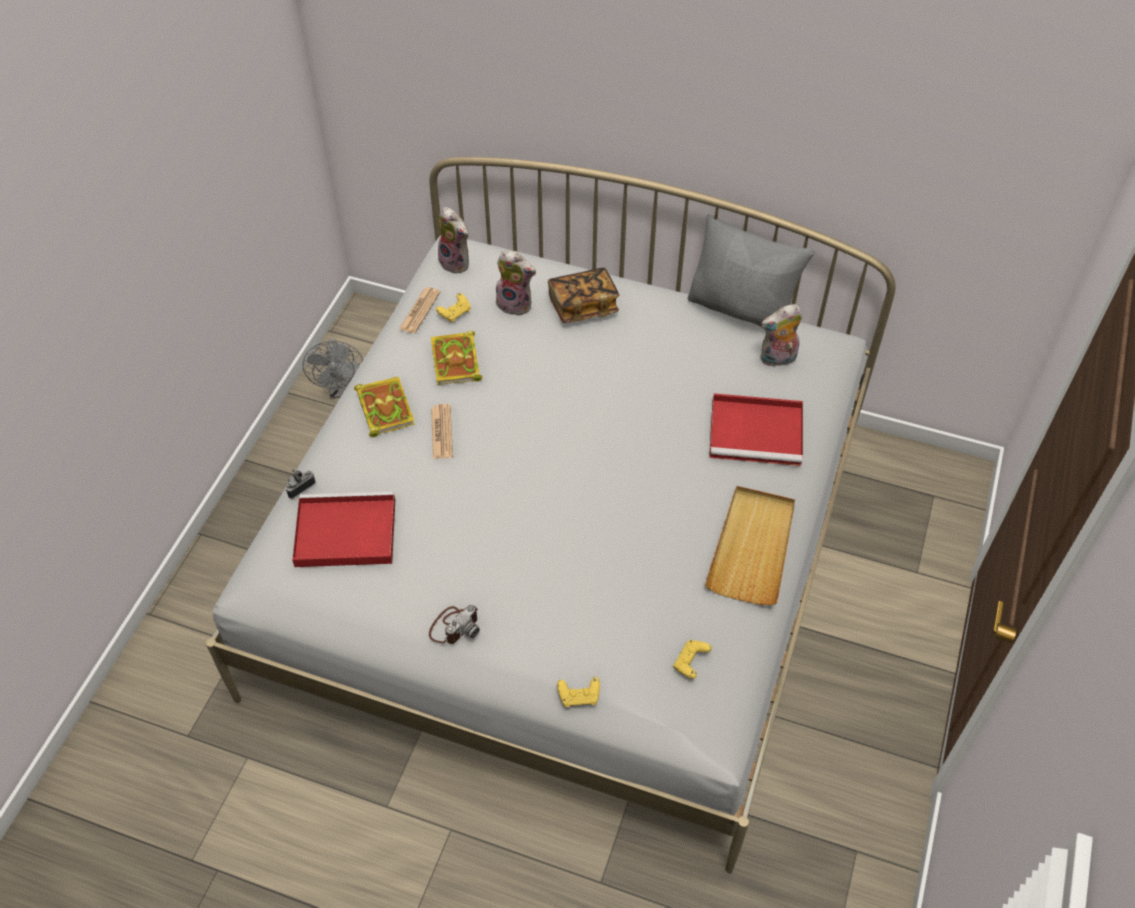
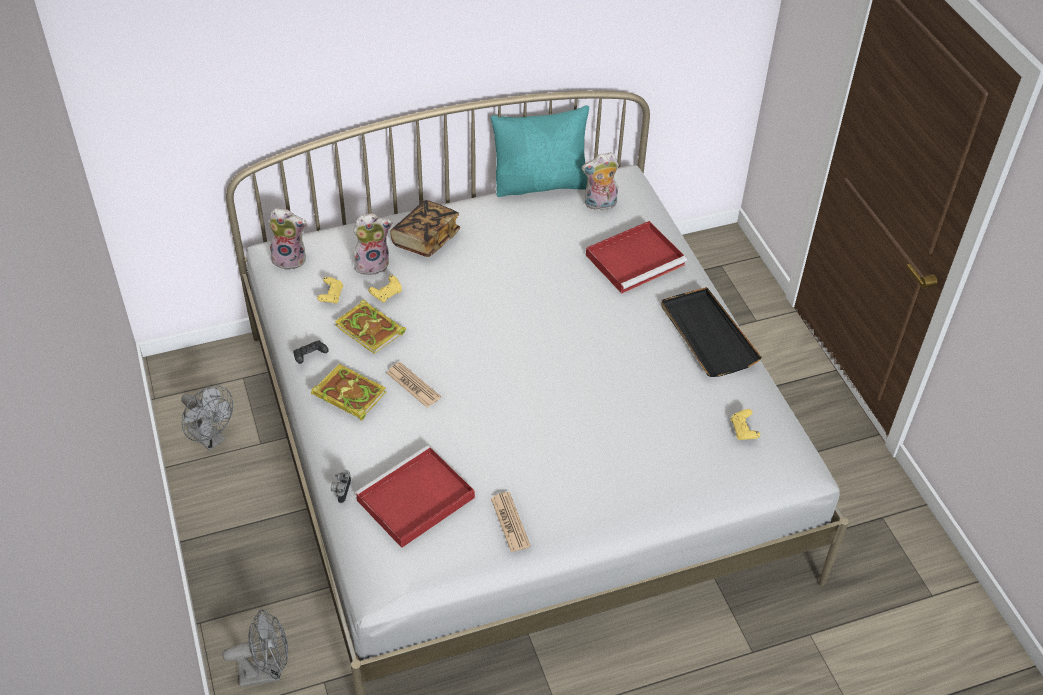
camera: 40 degrees left, 5 degrees down
newspaper [399,287,440,333] -> newspaper moved to [491,492,531,552]
camera [429,605,480,644] -> none
yellow game controller [557,677,600,707] -> yellow game controller moved to [368,275,402,303]
grey pillow [687,214,815,327] -> turquoise pillow [491,105,589,197]
beige tray [705,486,795,605] -> black tray [661,287,762,377]
plush toy [760,304,802,367] -> plush toy turned 45 degrees clockwise [582,152,619,210]
none -> grey fan [222,609,288,687]
none -> black game controller [293,341,329,364]

